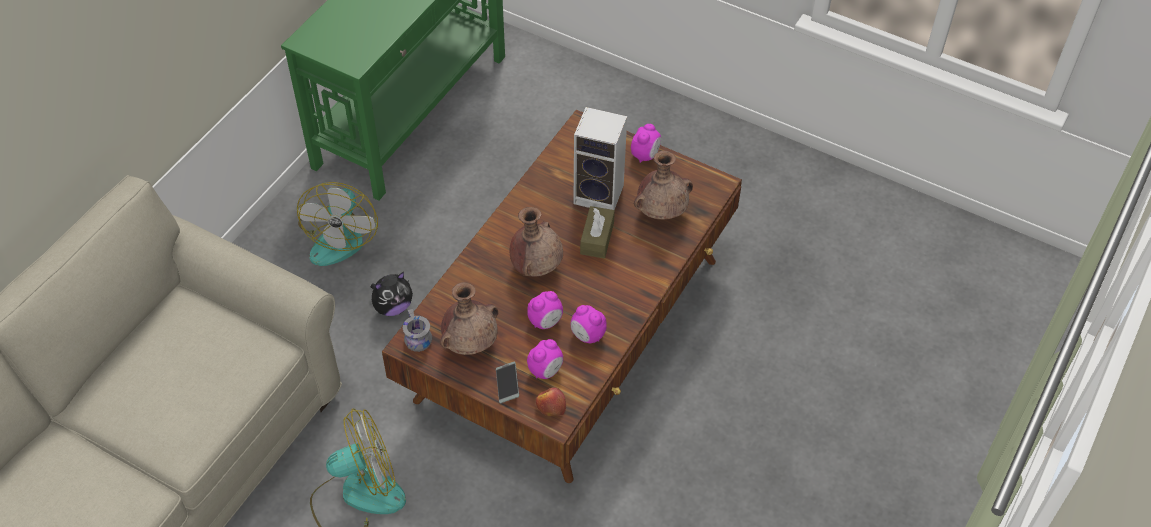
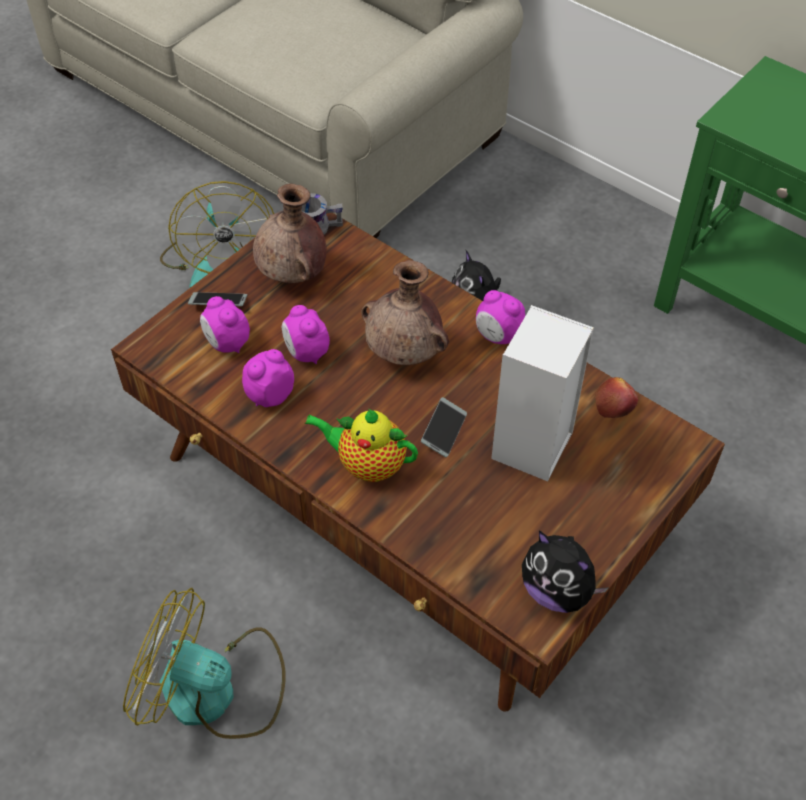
camera: 100 degrees right, 0 degrees up
fan [297,182,378,266] -> fan moved to [123,588,286,739]
apple [536,387,566,416] -> apple moved to [595,377,638,418]
brown tissue box [580,206,615,259] -> phone [421,397,467,458]
alarm clock [631,124,661,163] -> alarm clock moved to [476,290,525,344]
brown vase [634,151,693,220] -> none
none -> teapot [305,409,418,482]
none -> plush toy [522,531,609,613]

